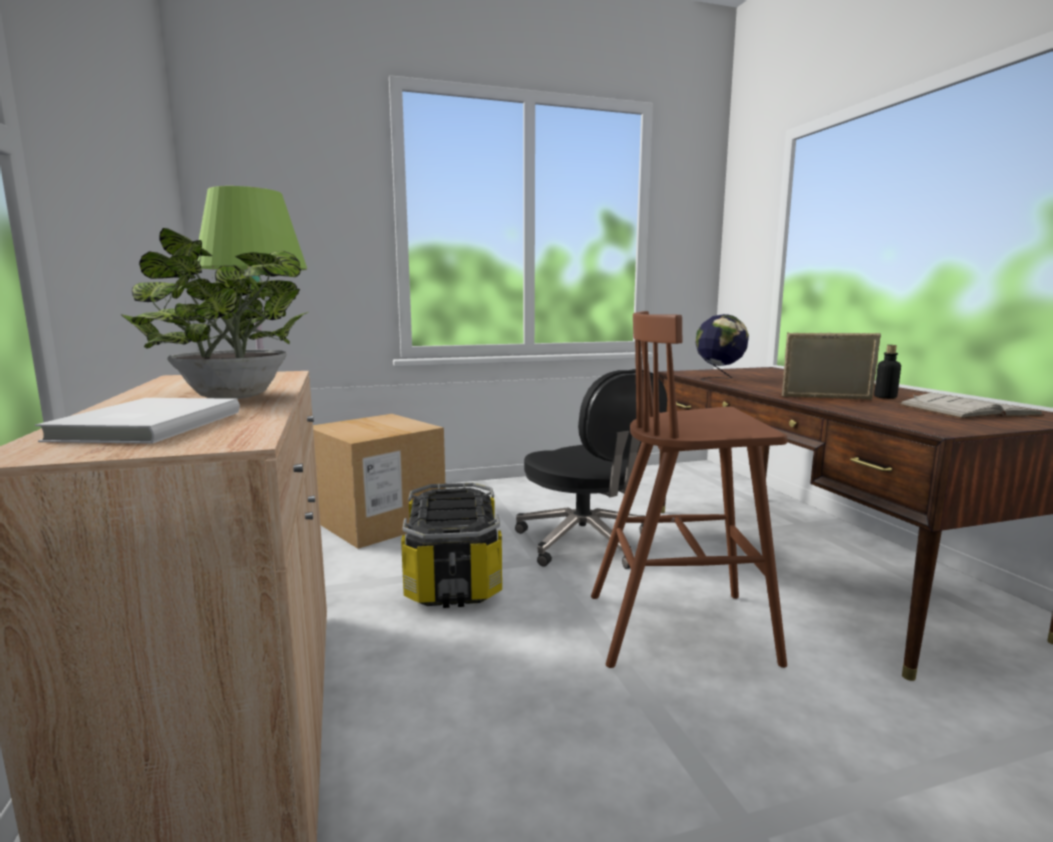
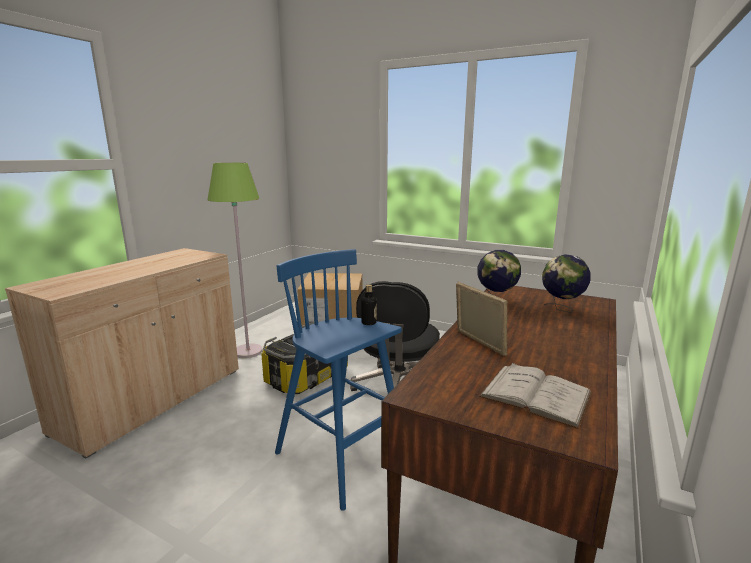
camera: 45 degrees right, 5 degrees up
white book [35,398,240,444] -> none
potted plant [121,228,308,399] -> none
brown stool [591,311,787,668] -> blue stool [275,249,402,511]
bottle [874,345,901,399] -> bottle moved to [361,284,377,325]
none -> globe [542,254,591,313]

